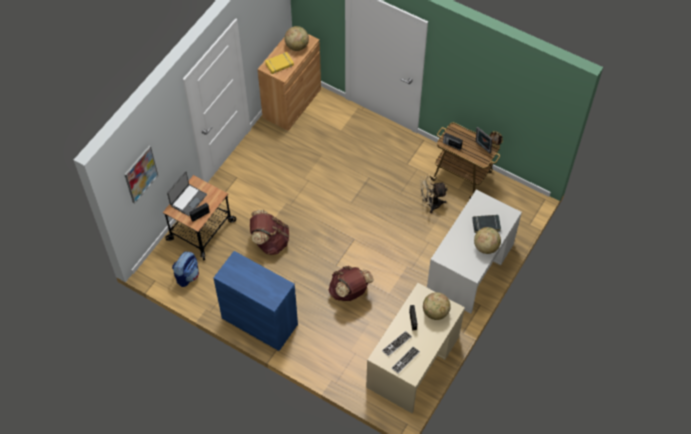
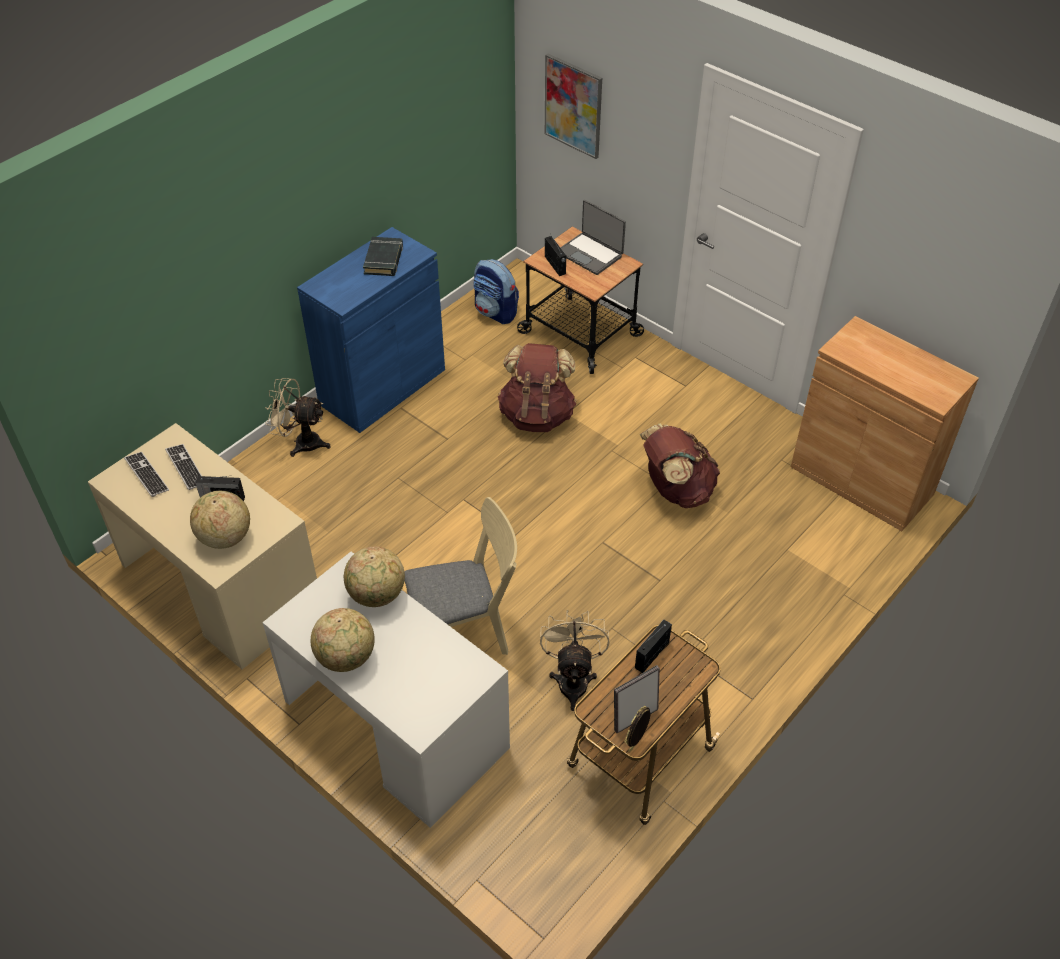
camera: 100 degrees right, 10 degrees down
yellow book [265,52,294,74] -> none
globe [284,26,309,51] -> globe moved to [344,546,405,607]
brown backpack [328,266,374,301] -> brown backpack moved to [640,424,720,508]
black book [472,214,501,233] -> black book moved to [363,237,403,276]
none -> beige fan [265,378,331,457]
none -> beige chair [404,497,517,655]

